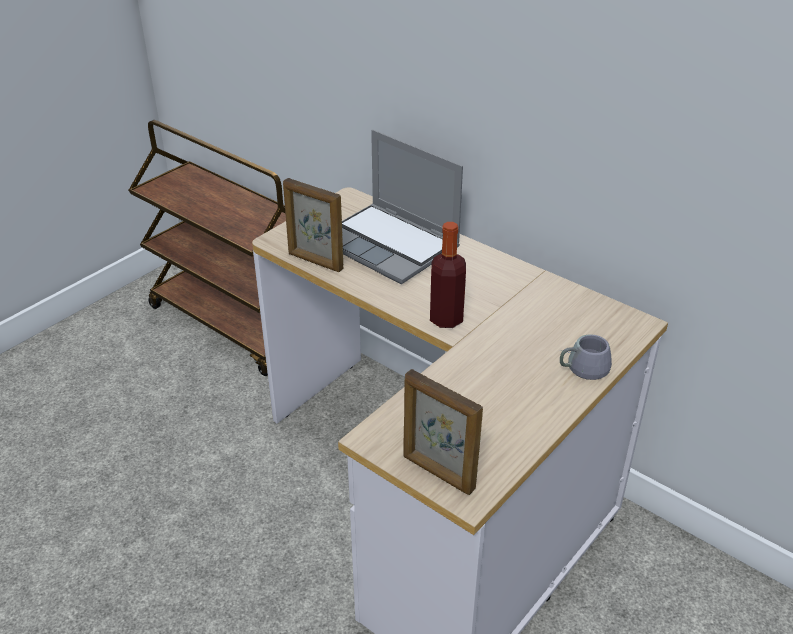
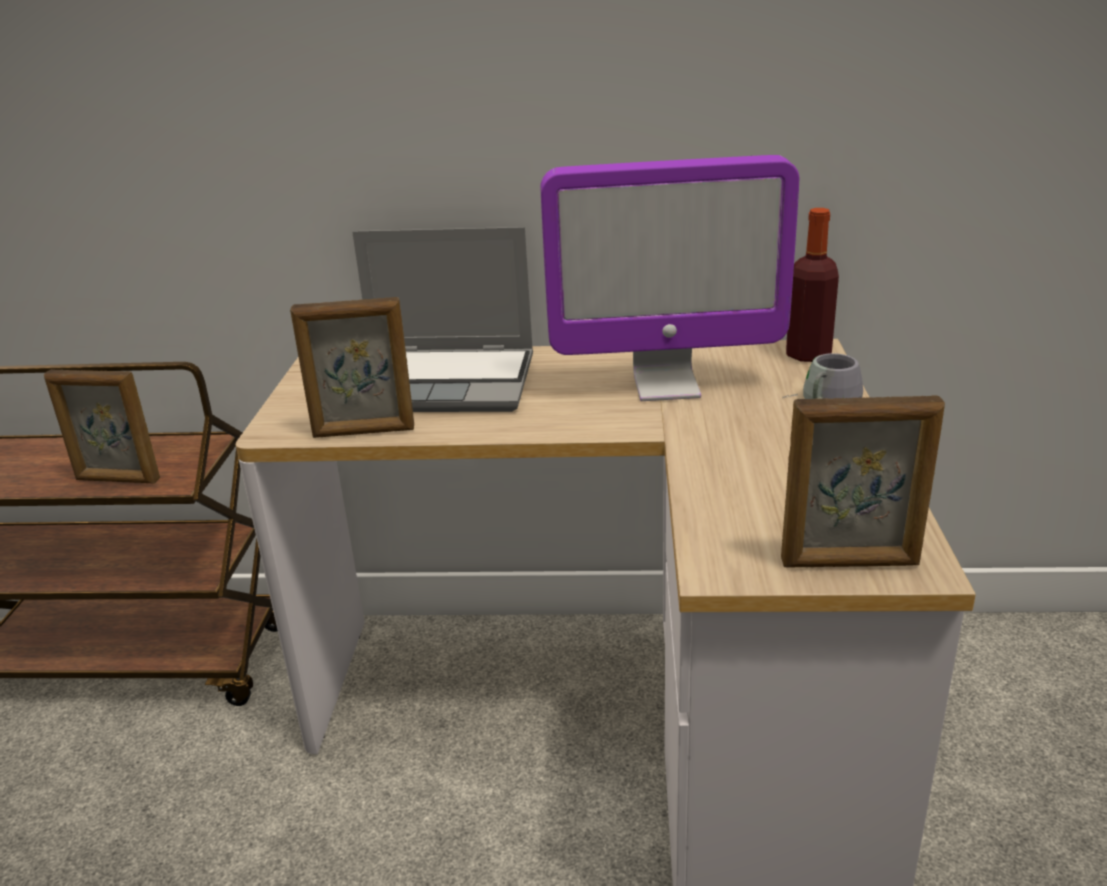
camera: 35 degrees left, 10 degrees down
bottle [430,222,466,328] -> bottle moved to [786,208,839,362]
none -> picture frame [44,369,160,484]
none -> monitor [541,155,799,401]

